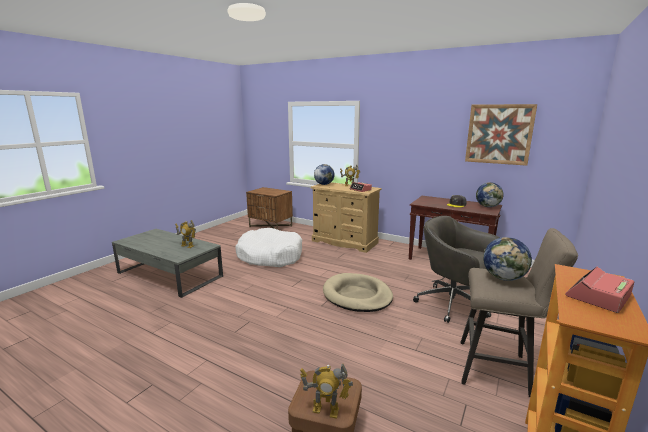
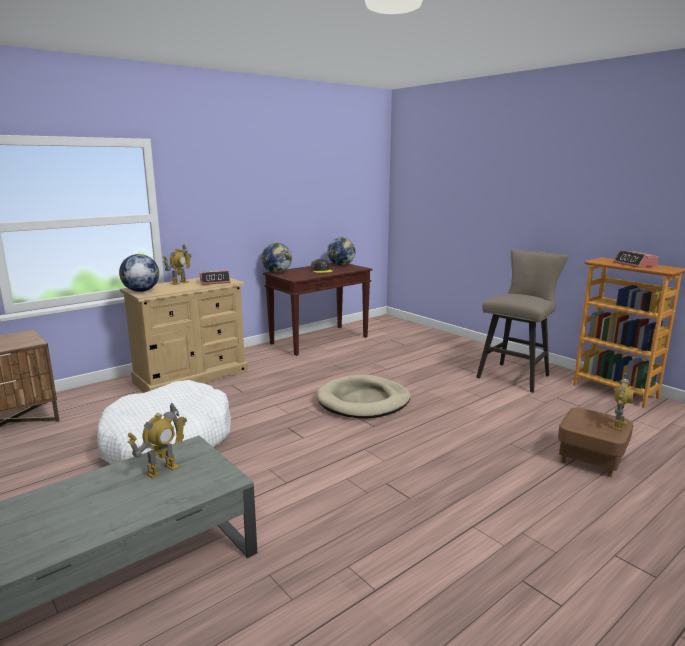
camera: 70 degrees left, 0 degrees up
grey office chair [413,216,499,323] -> none
picture [465,104,537,166] -> none
globe [483,237,532,281] -> globe moved to [261,243,292,273]

